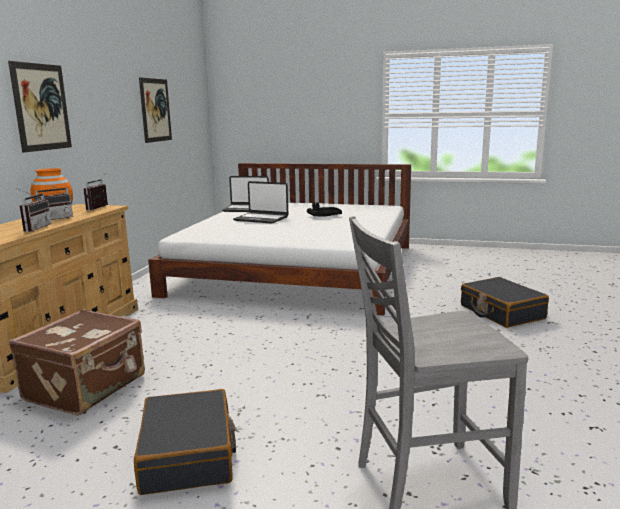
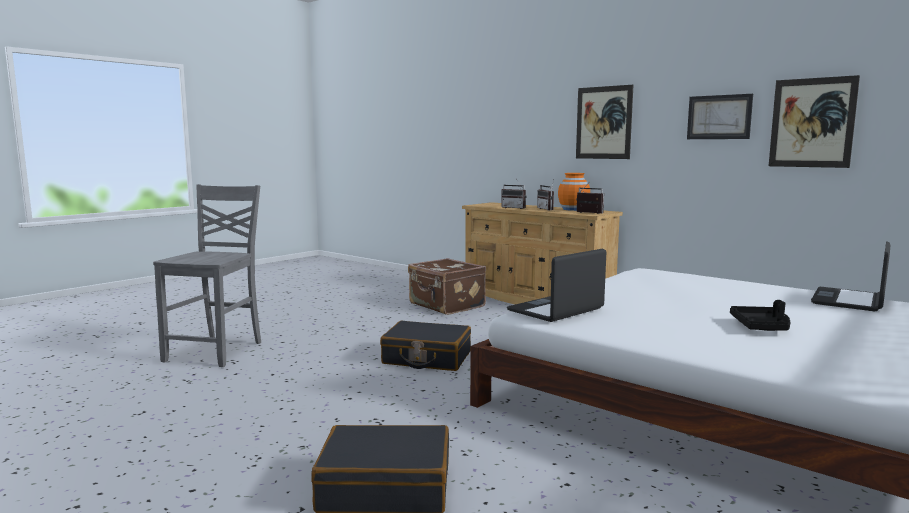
camera: 115 degrees right, 5 degrees down
black suitcase [134,389,236,495] -> black suitcase moved to [380,320,471,371]
laptop [233,181,288,224] -> laptop moved to [507,249,606,322]
none -> picture [687,94,753,139]

